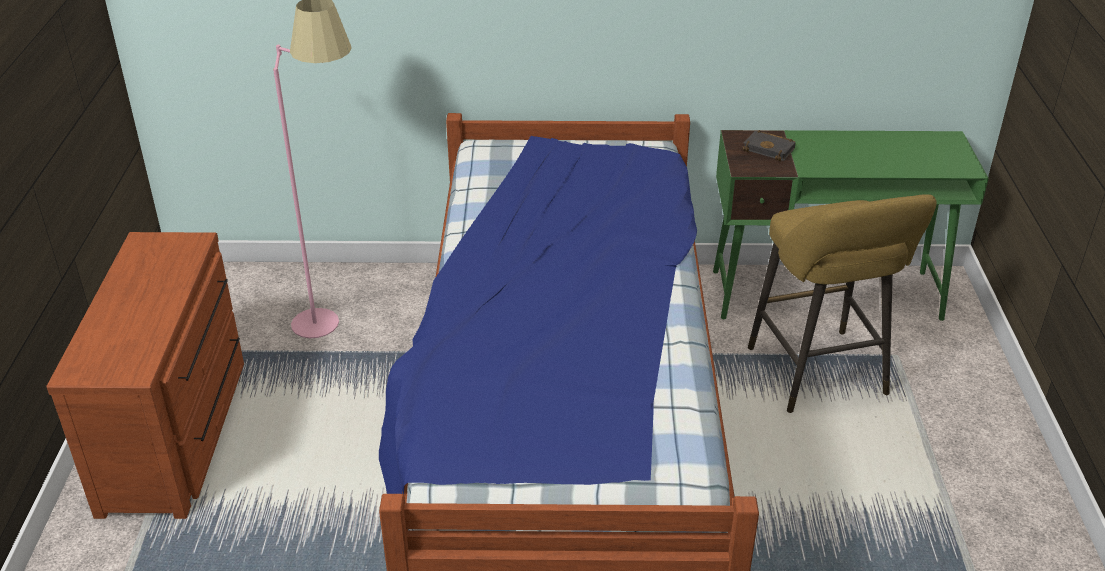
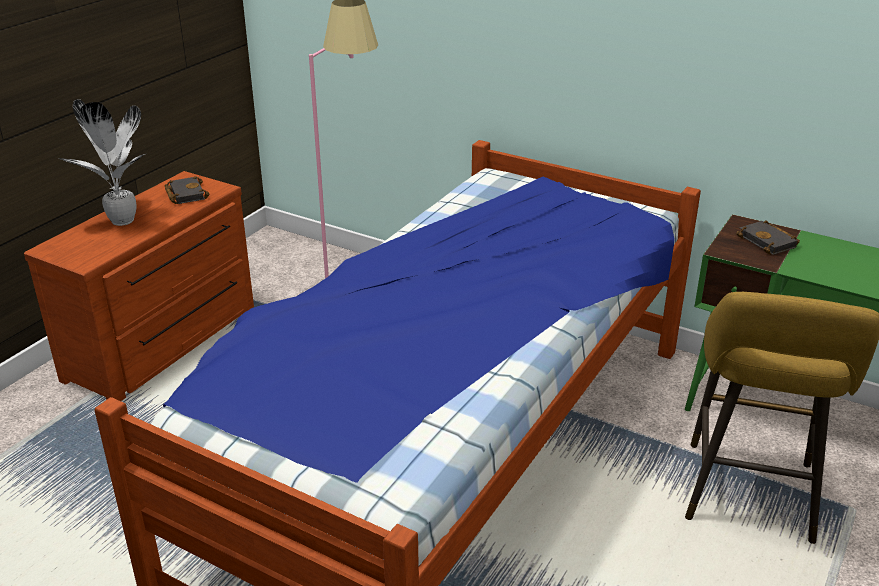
camera: 30 degrees right, 5 degrees down
none -> potted plant [59,99,147,226]
none -> black book [165,176,209,204]

